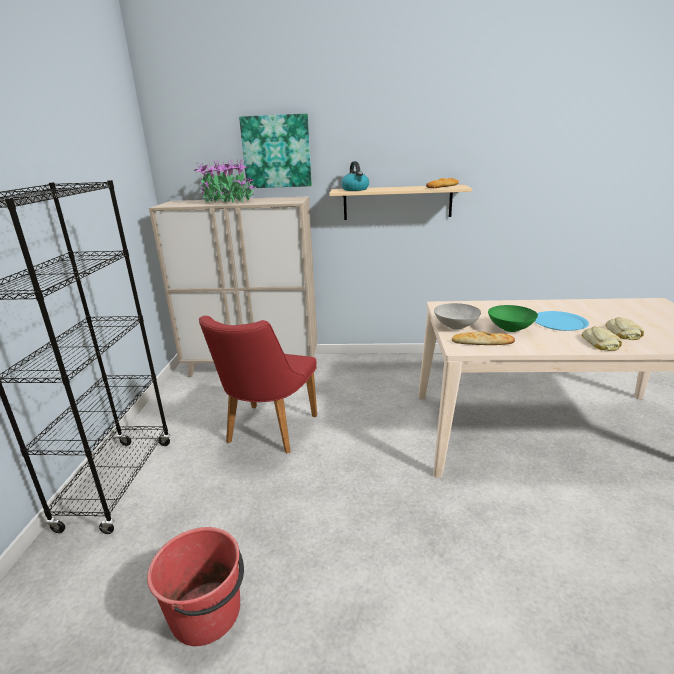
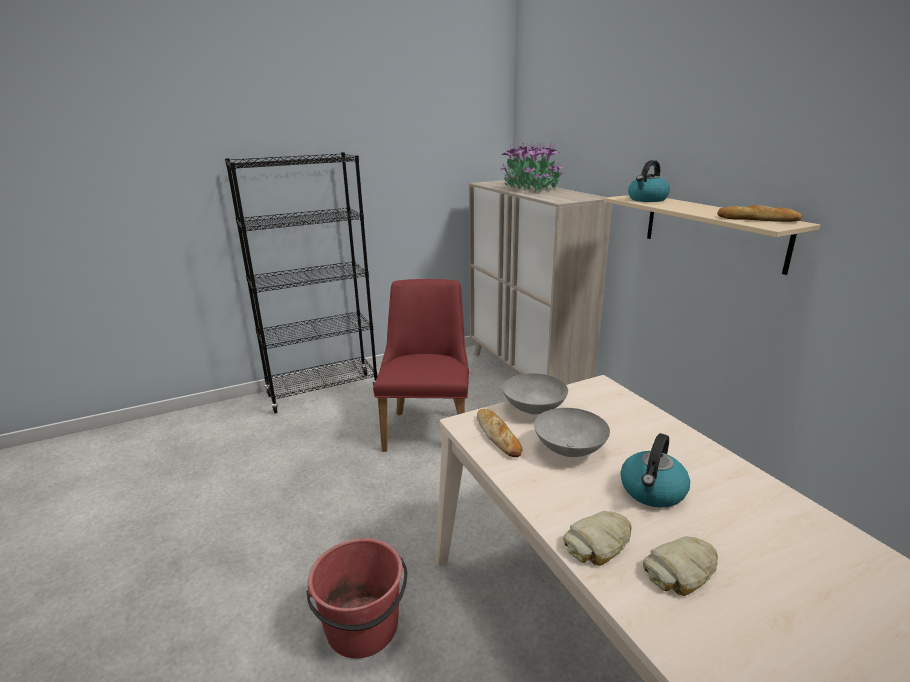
camera: 60 degrees right, 0 degrees up
red bucket [147,527,244,646] -> red bucket moved to [306,538,407,658]
red chair [199,316,317,454] -> red chair turned 105 degrees clockwise [373,279,469,452]
picture [239,114,312,188] -> none
green bowl [488,305,538,332] -> grey bowl [534,408,610,457]
blue plate [535,311,589,331] -> kettle [620,433,690,508]

